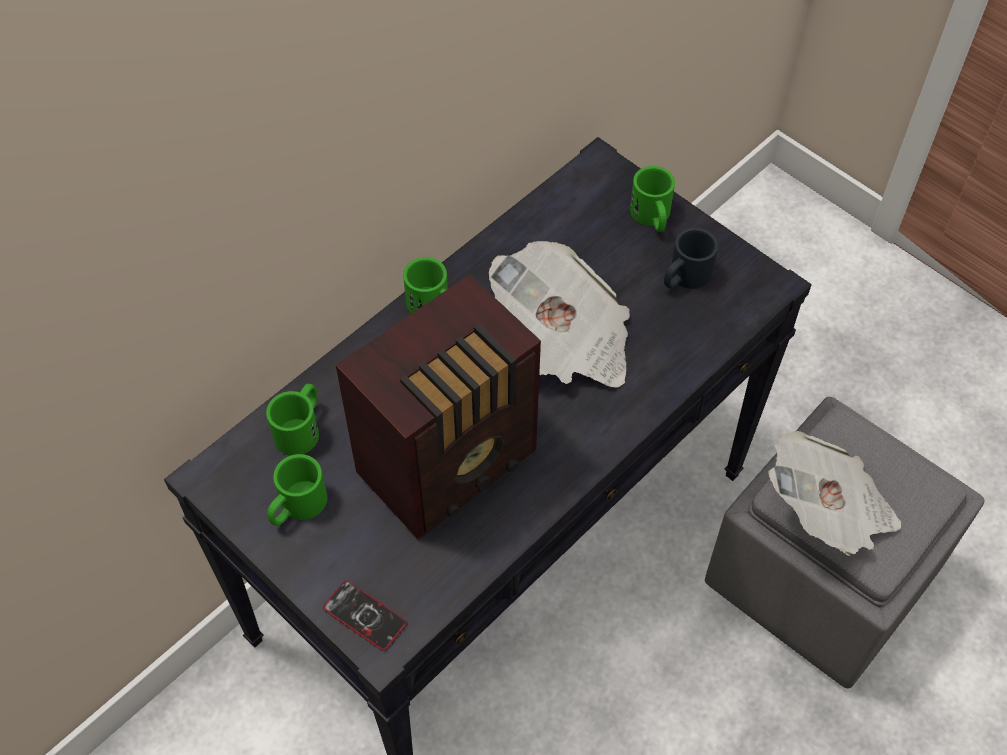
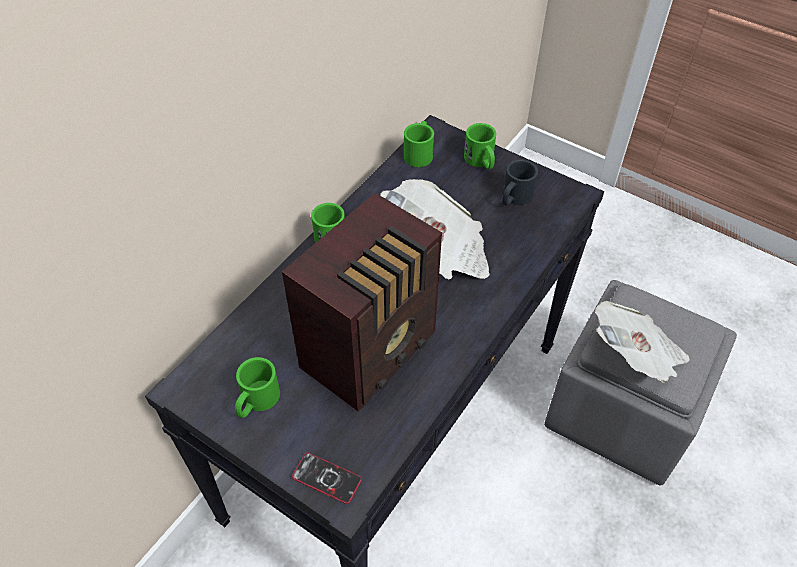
camera: 10 degrees left, 5 degrees down
green mug [266,384,319,456] -> green mug moved to [404,121,434,167]

